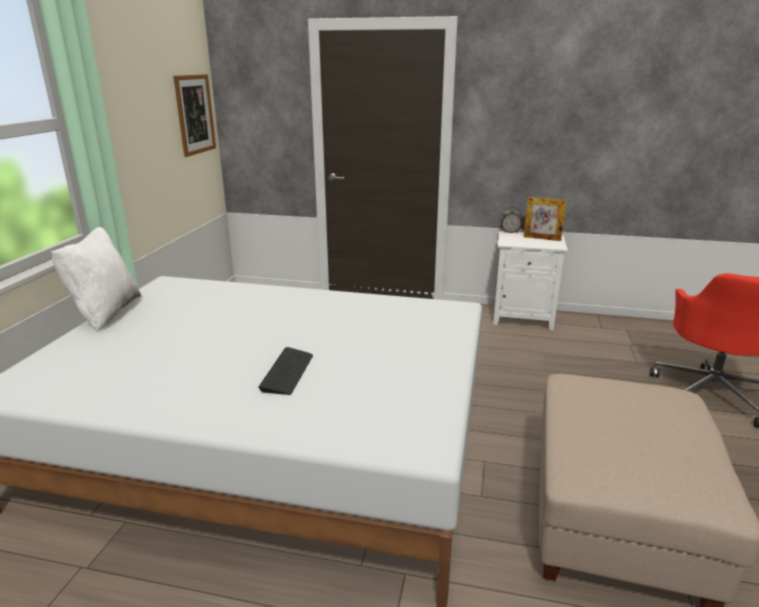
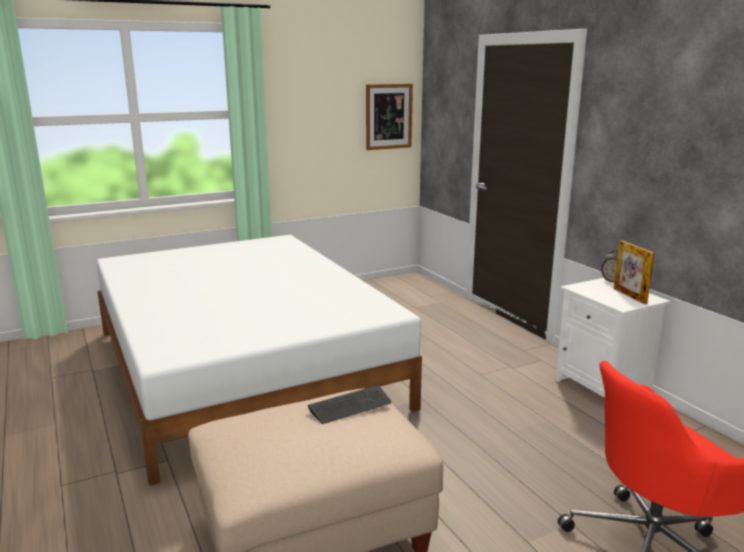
camera: 50 degrees right, 5 degrees down
white pillow [51,227,141,332] -> none
keyboard [258,347,313,395] -> keyboard moved to [308,385,391,424]

